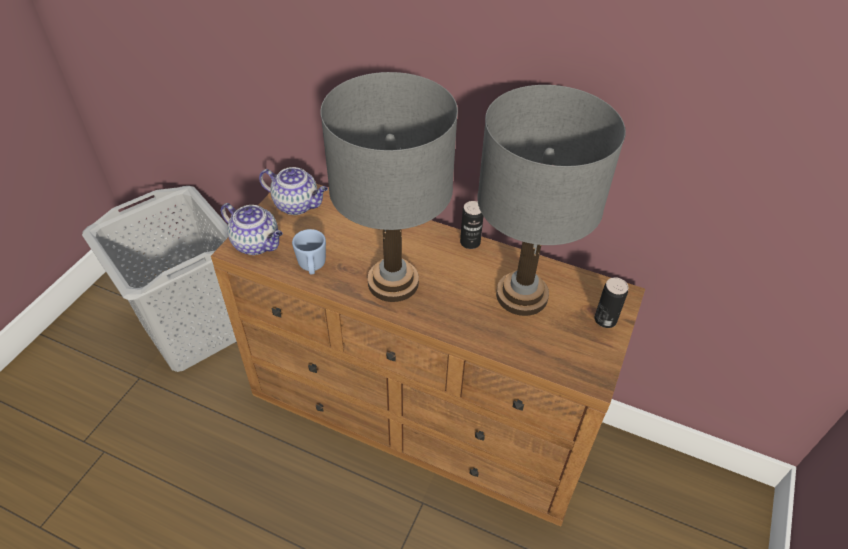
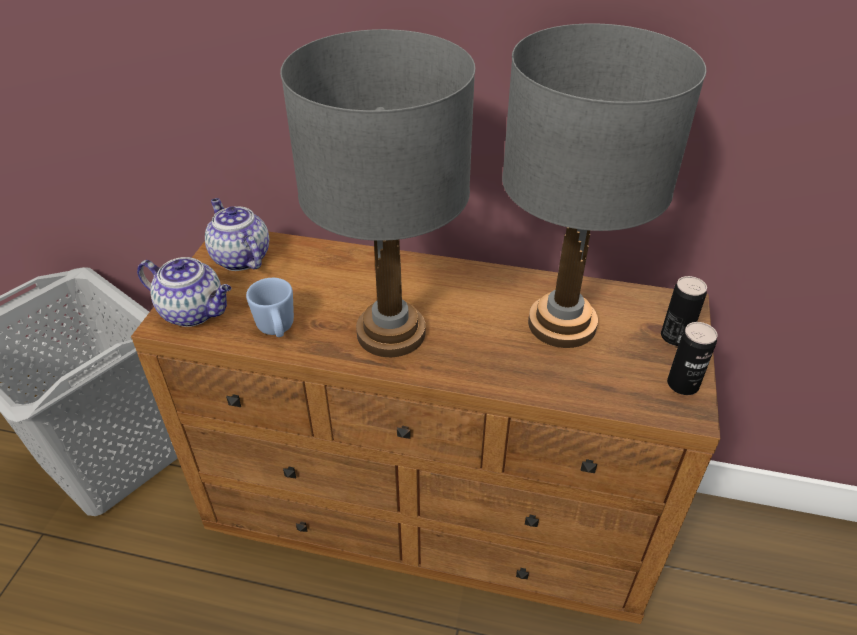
camera: 10 degrees left, 5 degrees down
teapot [259,167,328,215] -> teapot turned 135 degrees counterclockwise [205,198,269,271]
can [460,201,483,249] -> can moved to [667,322,718,395]

